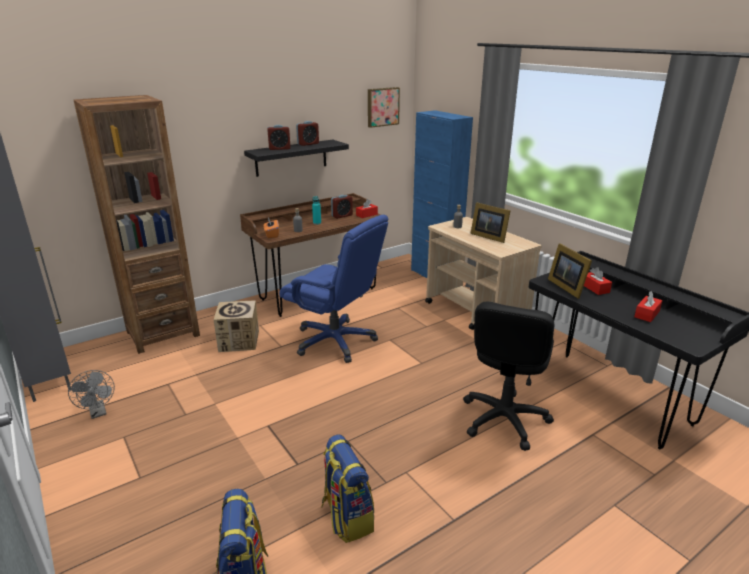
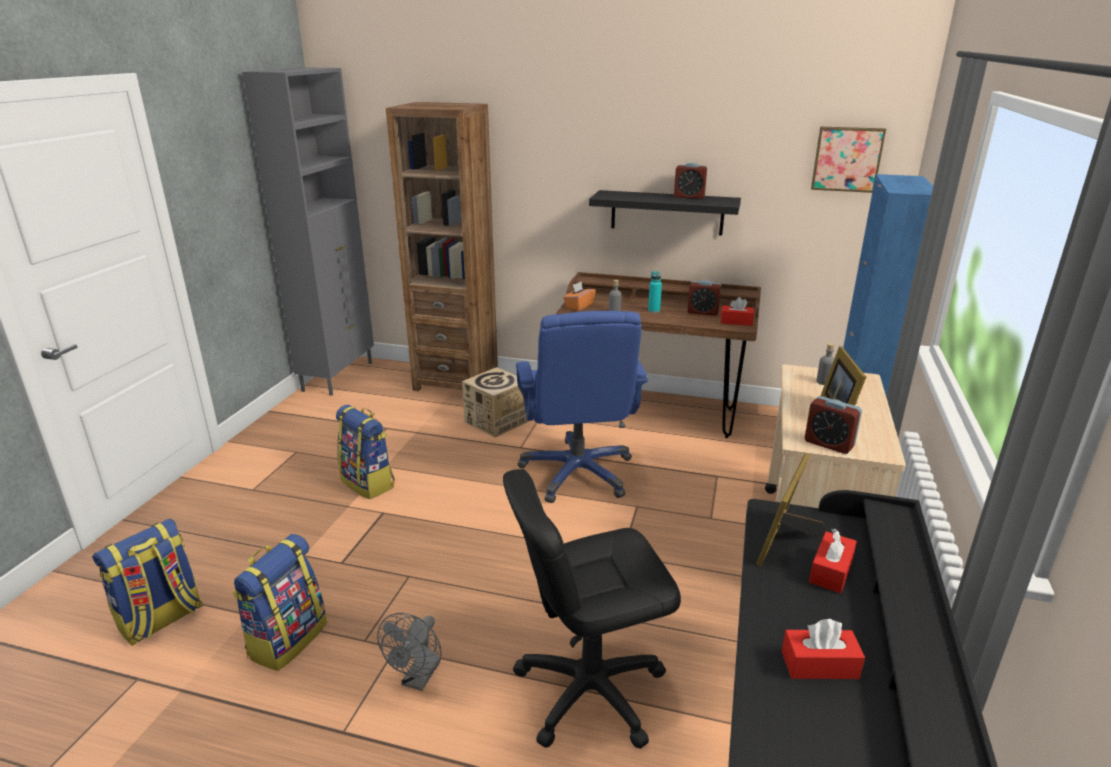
camera: 50 degrees right, 0 degrees up
grey fan [68,370,115,419] -> grey fan moved to [377,613,442,691]
alarm clock [267,125,291,150] -> alarm clock moved to [805,396,862,454]
none -> backpack [336,405,395,499]

